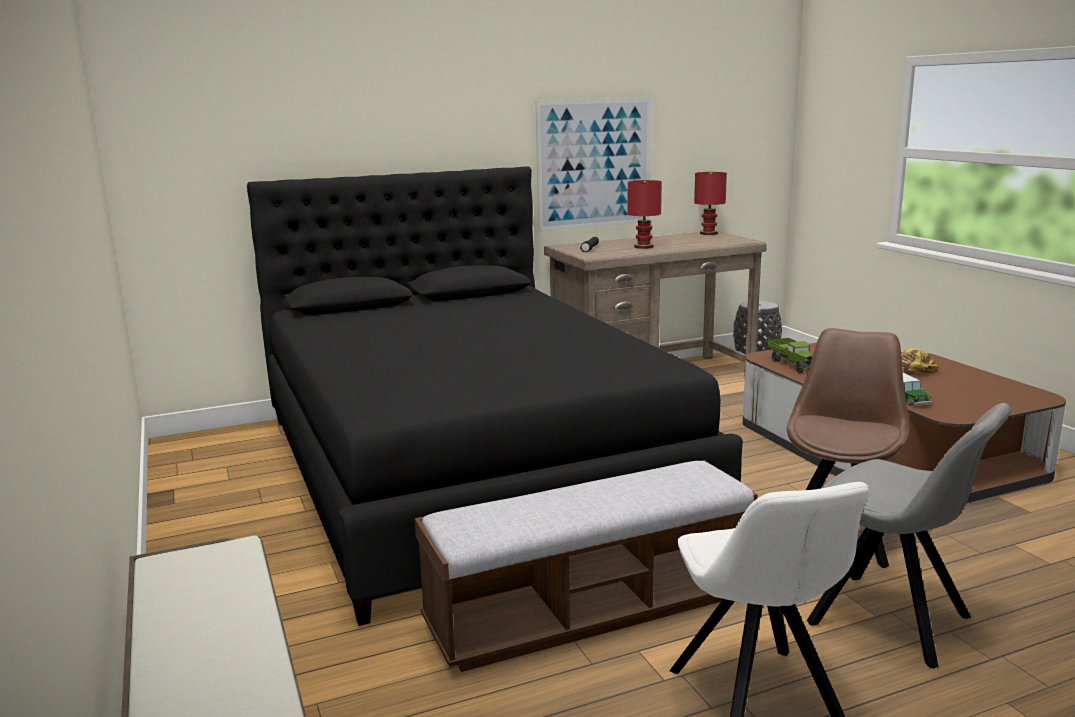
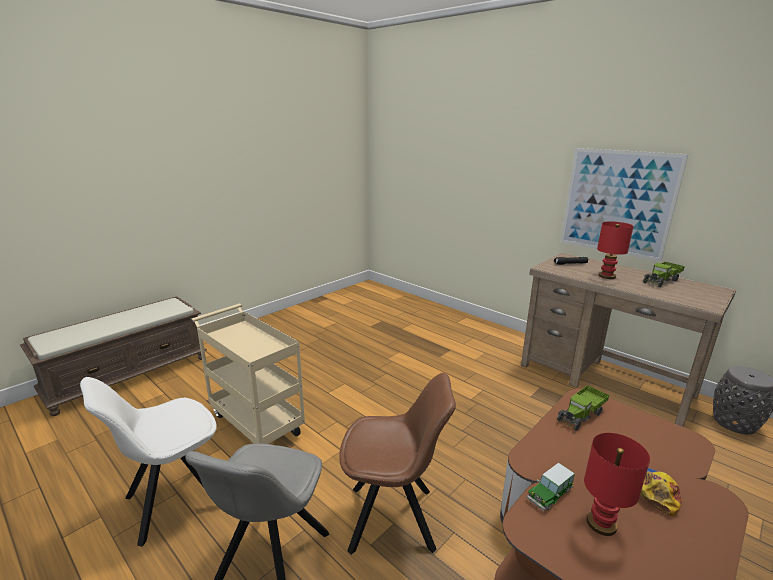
camera: 65 degrees right, 5 degrees up
black bed [247,166,743,626] -> none
bench [414,460,758,672] -> beige cart [191,303,305,444]
red table lamp [694,172,727,235] -> red table lamp moved to [584,433,650,536]
none -> toy truck [643,262,685,287]

